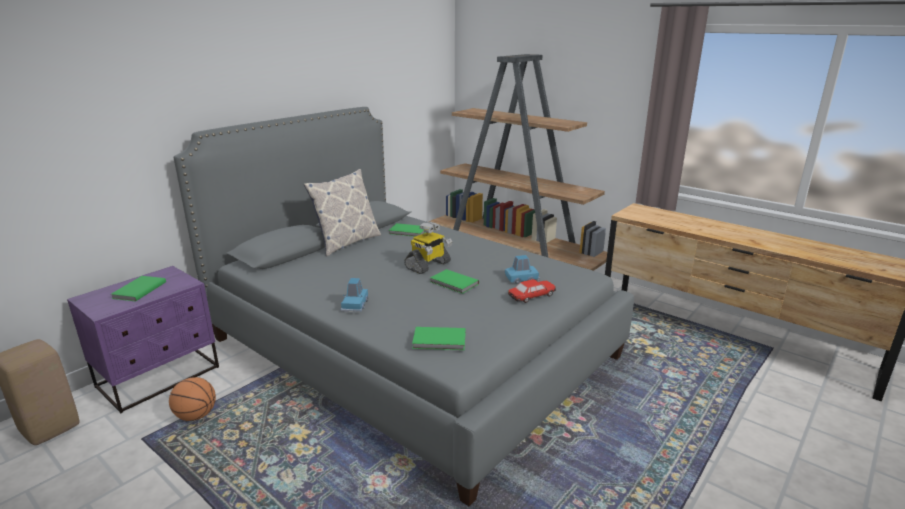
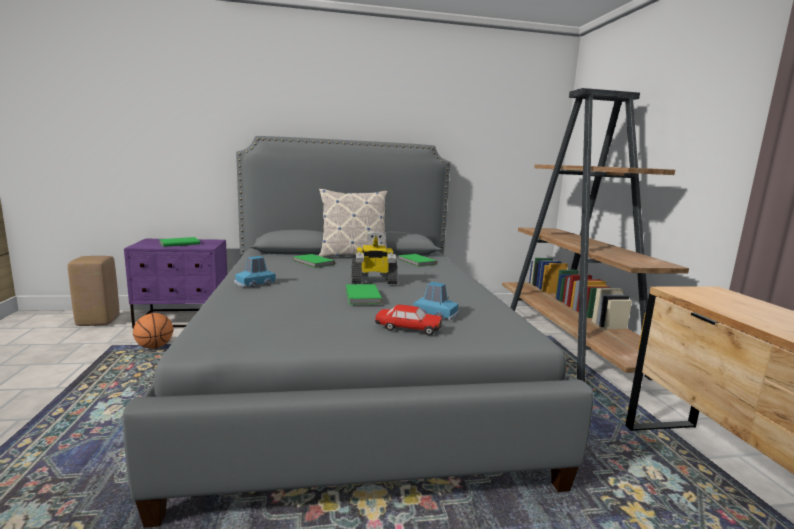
camera: 40 degrees right, 10 degrees down
green book [412,327,466,350] -> green book moved to [293,254,335,268]

